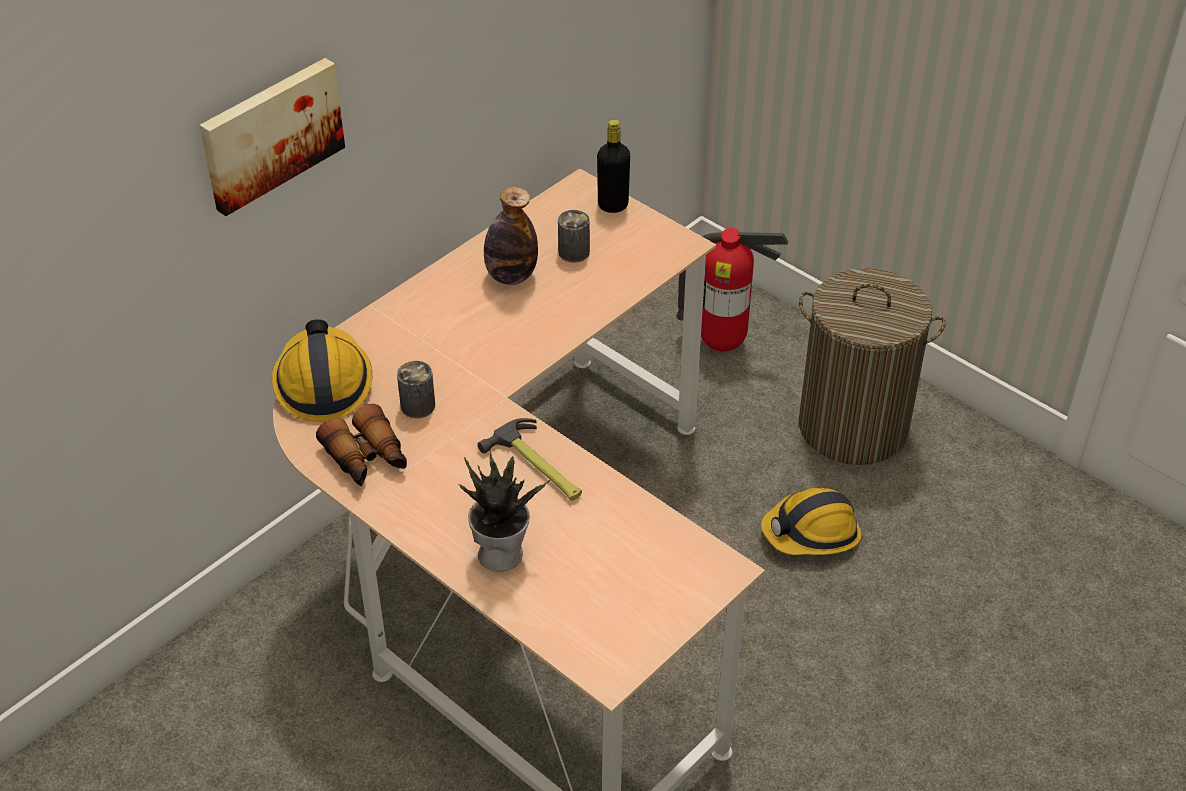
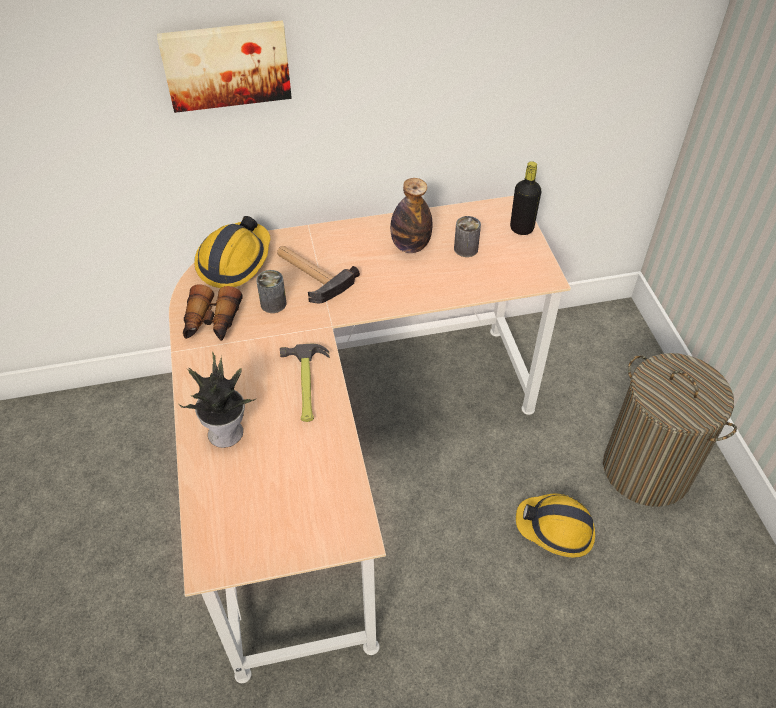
camera: 35 degrees right, 5 degrees up
fire extinguisher [677,228,788,352] -> none
none -> hammer [277,246,360,303]

